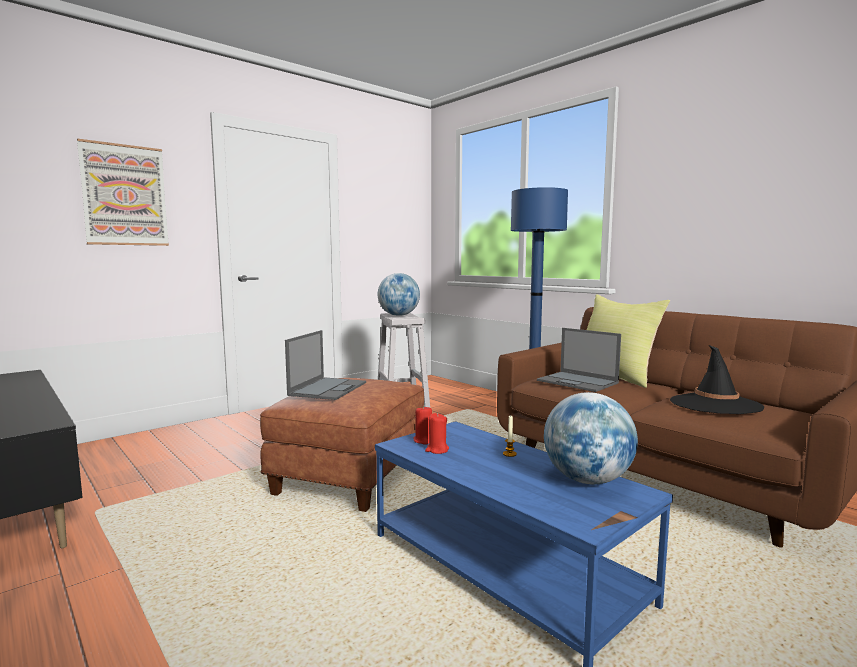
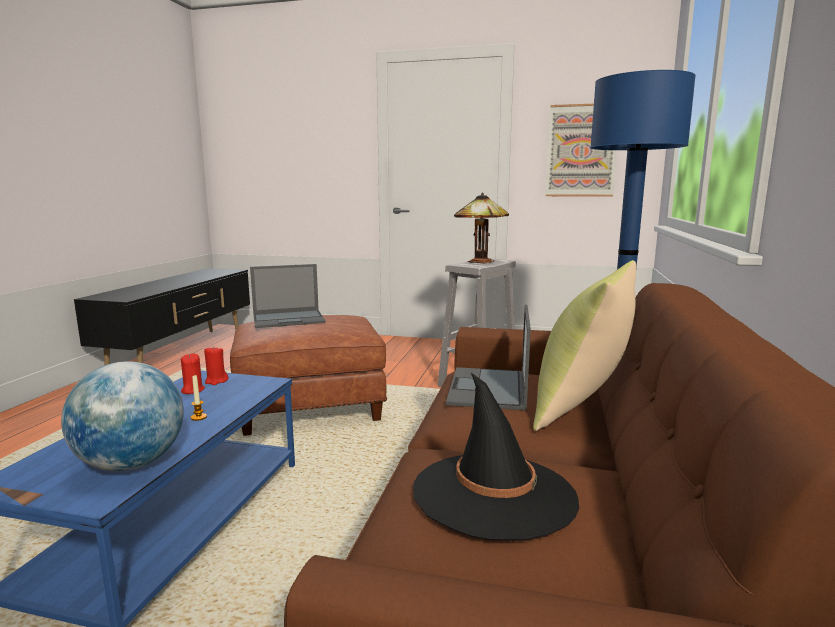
camera: 55 degrees right, 5 degrees up
picture [77,139,169,246] -> picture moved to [545,104,616,197]
globe [378,273,420,316] -> table lamp [454,192,509,264]

